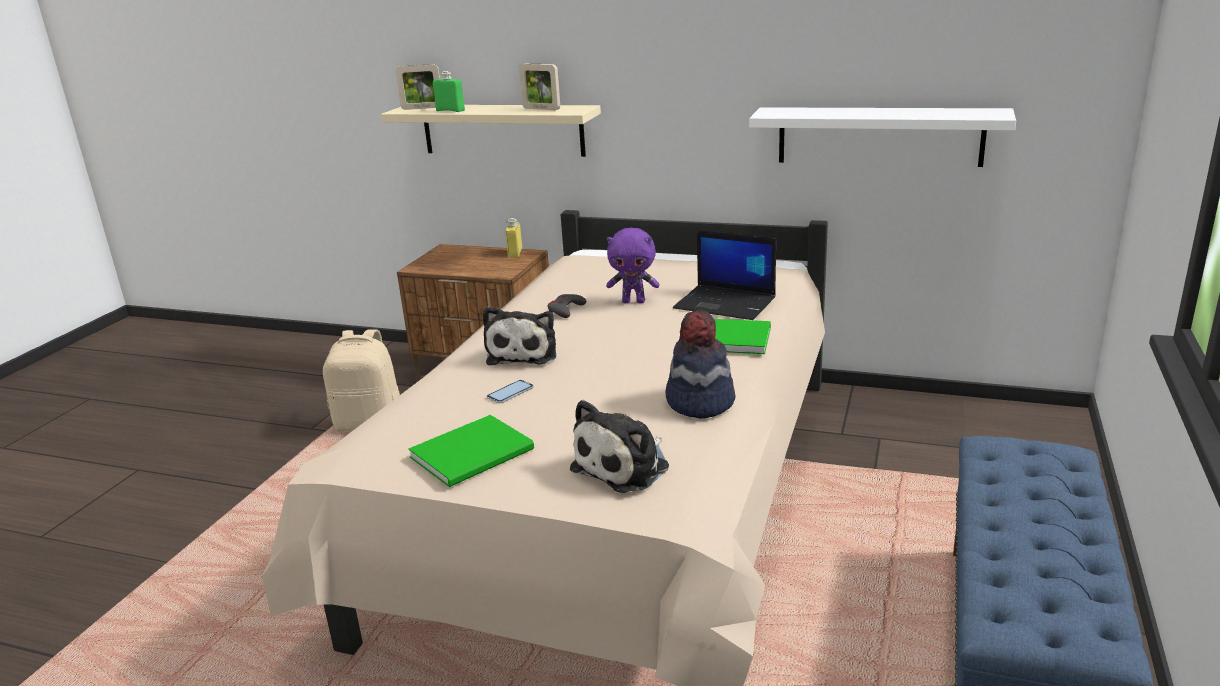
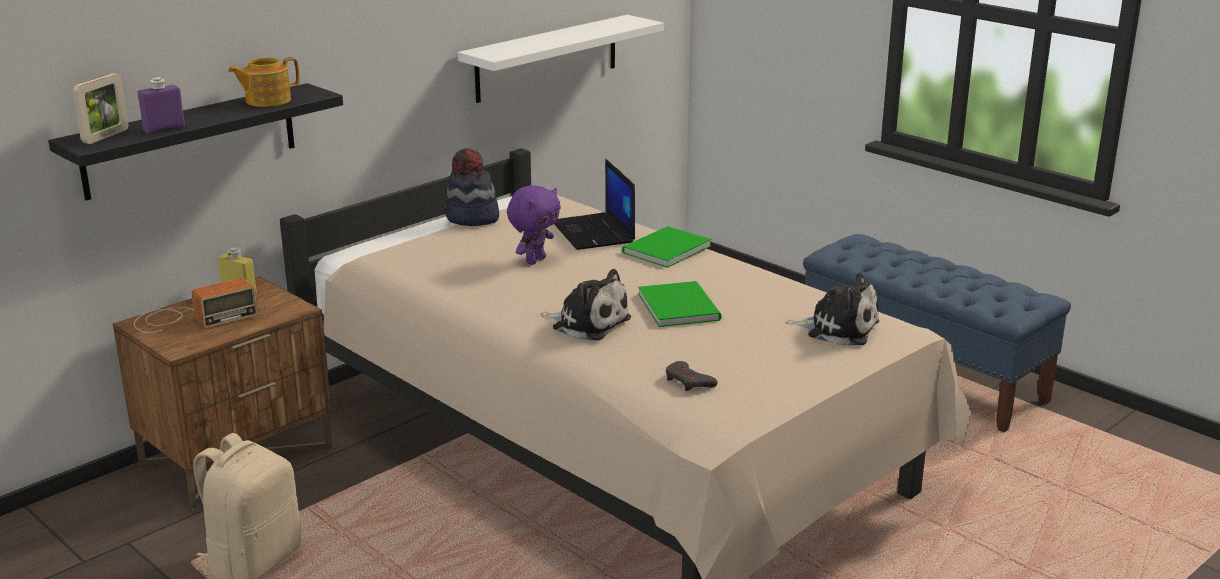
camera: 65 degrees left, 0 degrees up
beige shelf [381,105,601,157] -> black shelf [48,83,343,201]
green book [408,415,534,487] -> green book moved to [638,281,722,327]
green bottle [433,71,465,112] -> purple bottle [138,77,185,134]
phone [487,380,534,403] -> none
picture frame [519,63,560,110] -> teapot [228,57,300,107]
grey game controller [548,294,586,318] -> grey game controller moved to [666,361,718,391]
plush toy [570,400,669,493] -> plush toy turned 45 degrees counterclockwise [785,272,879,345]
hat [665,310,736,419] -> hat moved to [445,148,499,226]
laptop [673,230,776,320] -> laptop turned 105 degrees clockwise [554,159,635,250]
none -> radio [134,278,258,333]

